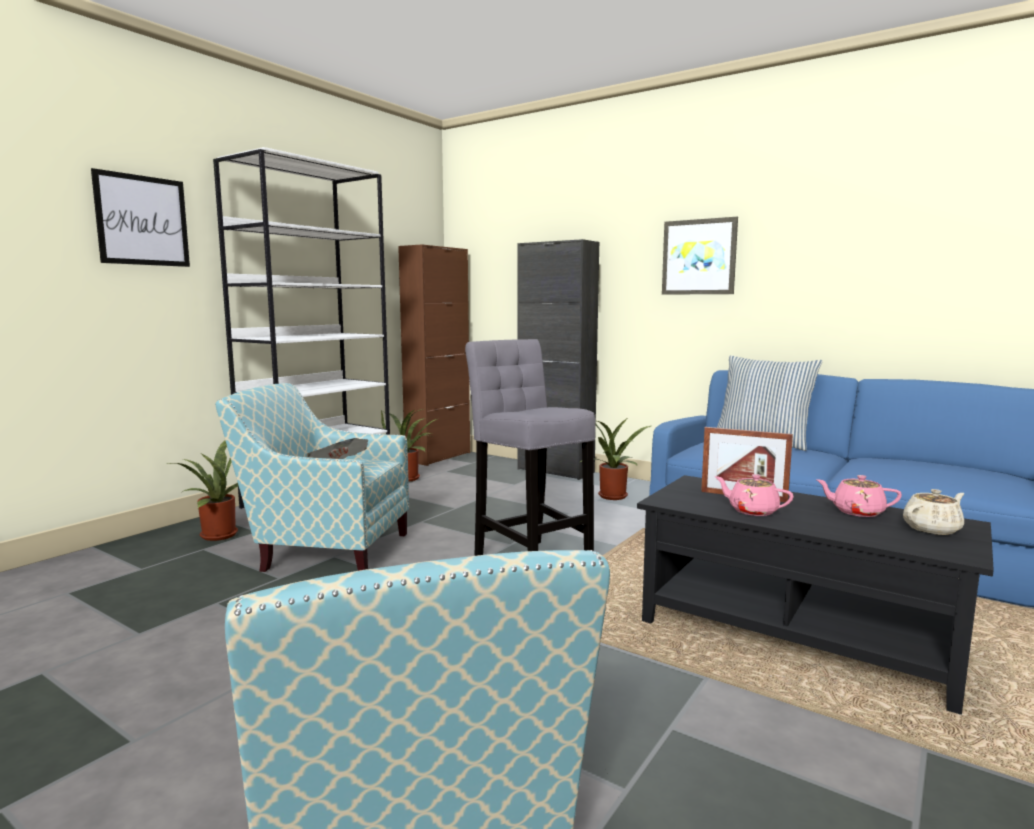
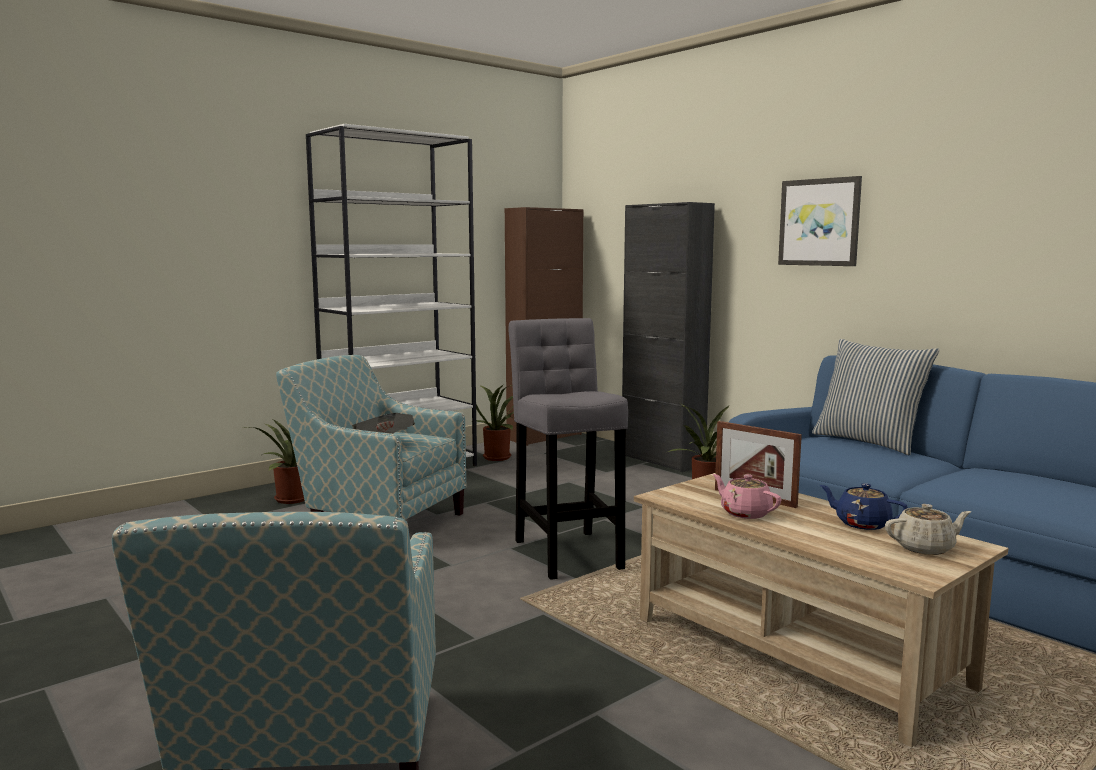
camera: 15 degrees right, 0 degrees up
picture [91,168,190,267] -> none
black coffee table [637,475,994,715] -> beige coffee table [634,473,1009,747]
pink teapot [816,475,902,517] -> blue teapot [820,483,908,530]

